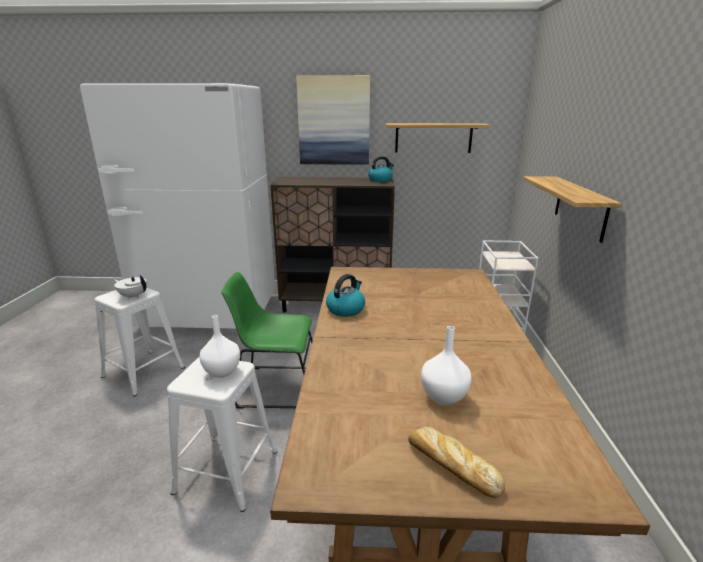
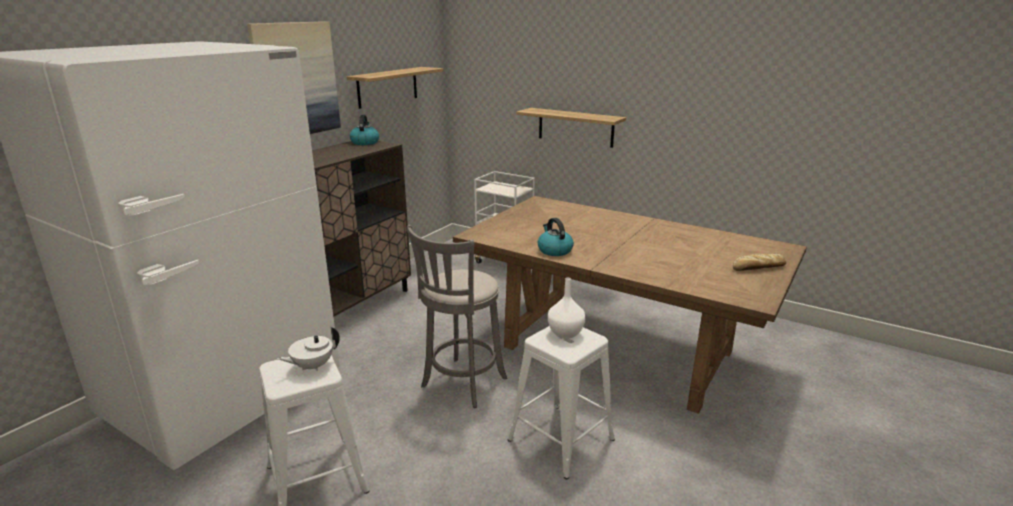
camera: 60 degrees left, 0 degrees up
green chair [221,272,313,408] -> grey stool [407,225,507,408]
white vase [421,326,472,405] -> none

